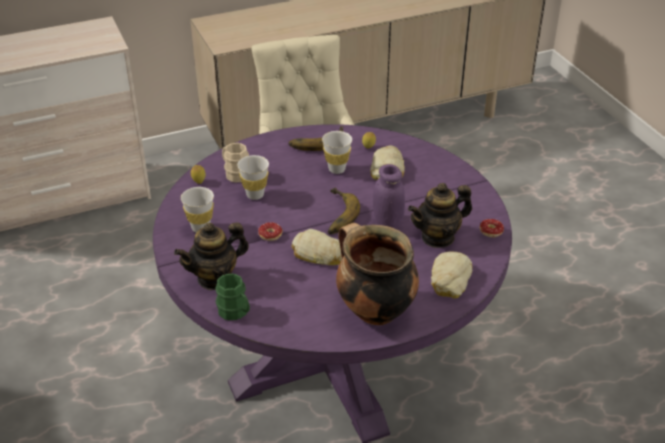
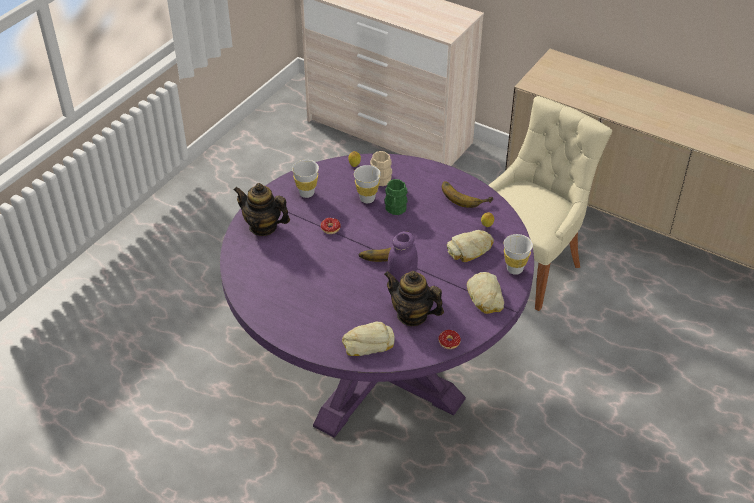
camera: 55 degrees right, 5 degrees up
green mug [215,274,250,320] -> green mug moved to [385,179,407,215]
bread [292,229,342,265] -> bread moved to [467,272,504,314]
white cup [322,131,352,174] -> white cup moved to [504,234,533,275]
cooking pot [336,223,419,325] -> none

